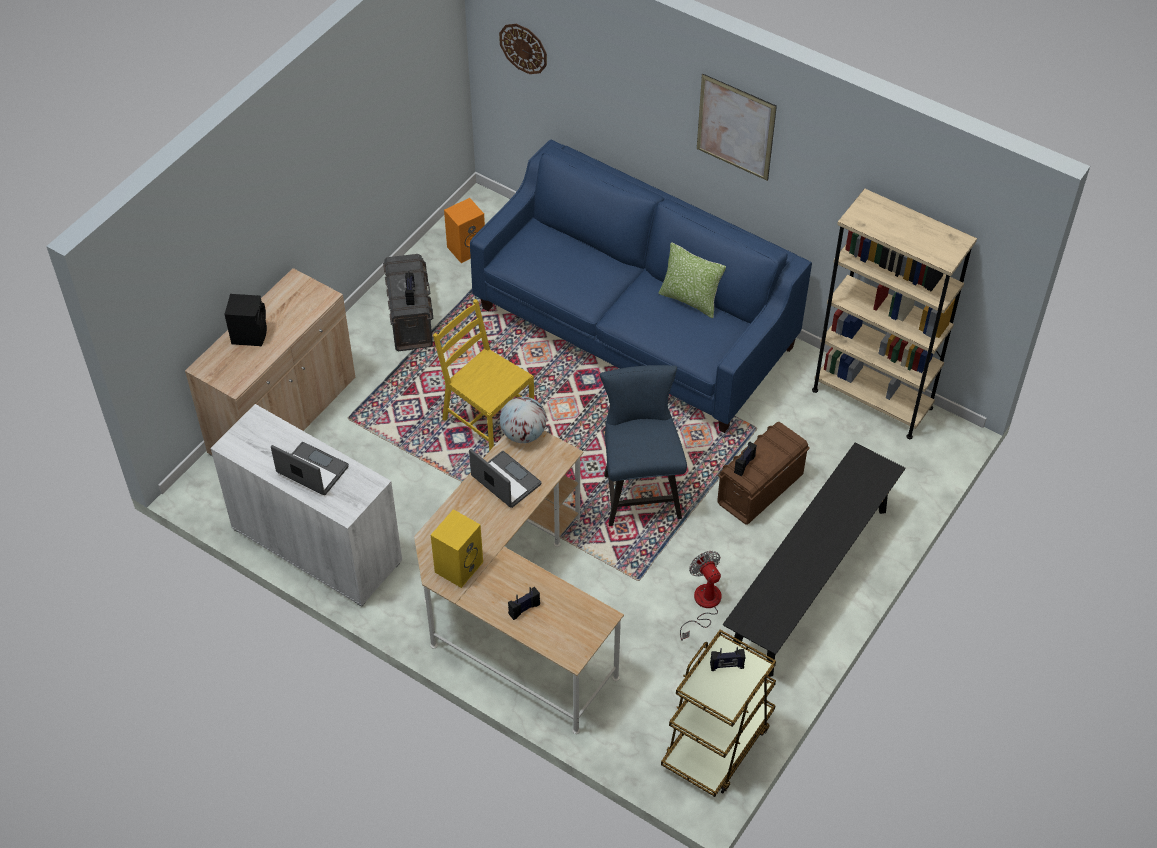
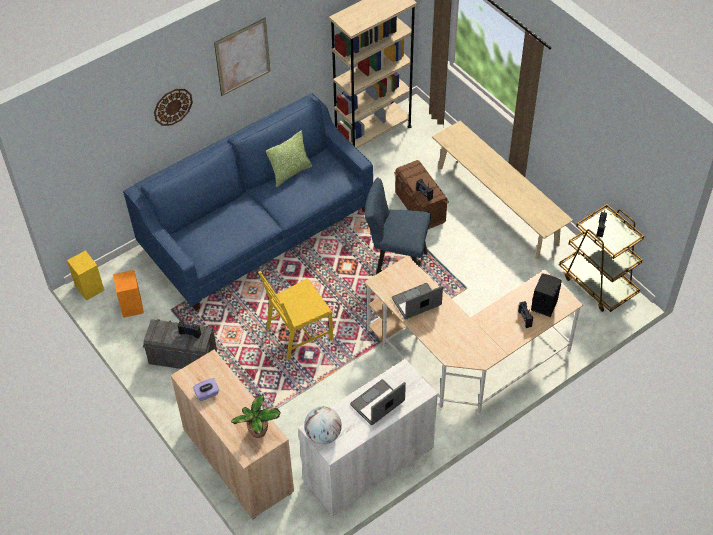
camera: 70 degrees left, 0 degrees up
black speaker [224,294,267,346] -> black speaker moved to [531,274,562,317]
yellow speaker [431,509,483,588] -> yellow speaker moved to [67,250,104,301]
wall clock [499,24,547,74] -> wall clock moved to [154,89,193,126]
globe [500,397,546,443] -> globe moved to [304,407,342,444]
fan [680,551,722,640] -> none
black bench [723,443,905,677] -> beige bench [432,121,573,259]
none -> purple tissue box [193,378,219,401]
none -> potted plant [231,395,281,438]

